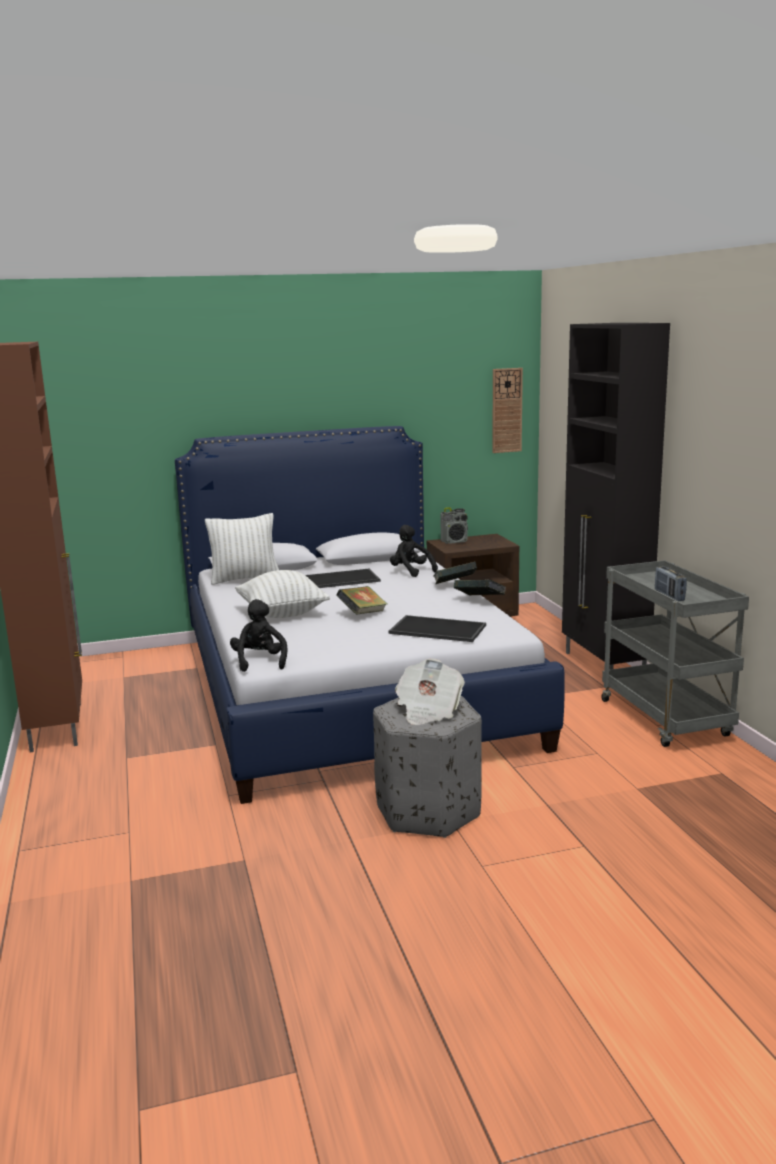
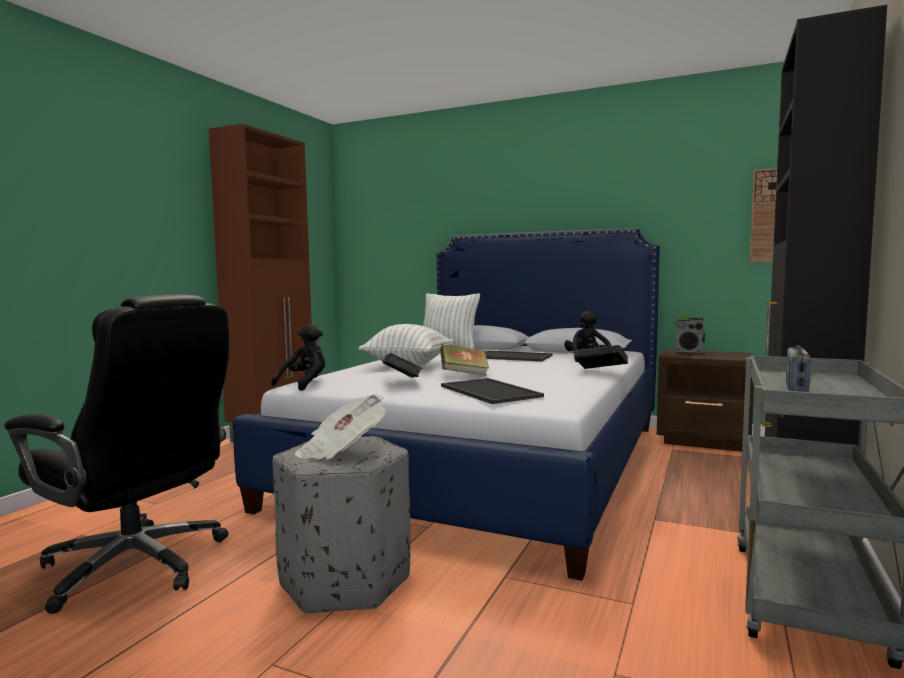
camera: 40 degrees right, 10 degrees down
book [454,580,506,596] -> book moved to [383,353,423,378]
none -> black office chair [4,295,229,614]

